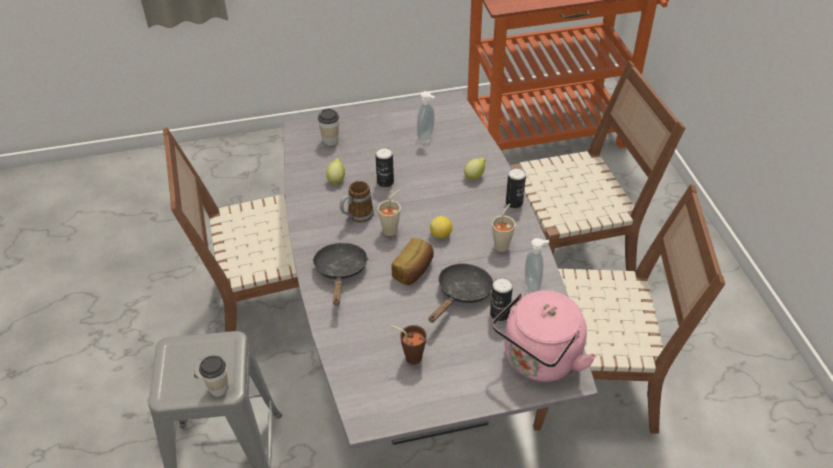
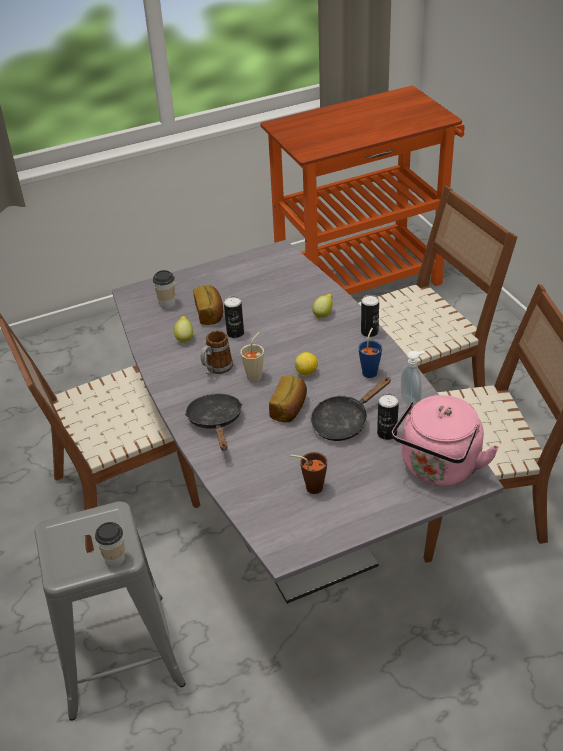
camera: 10 degrees left, 5 degrees down
soap dispenser [417,91,435,141] -> none
black frying pan [428,264,493,323] -> black frying pan turned 150 degrees counterclockwise [311,377,391,441]
beige cup [492,204,516,252] -> blue cup [358,328,382,378]
none -> bread [193,285,223,325]

